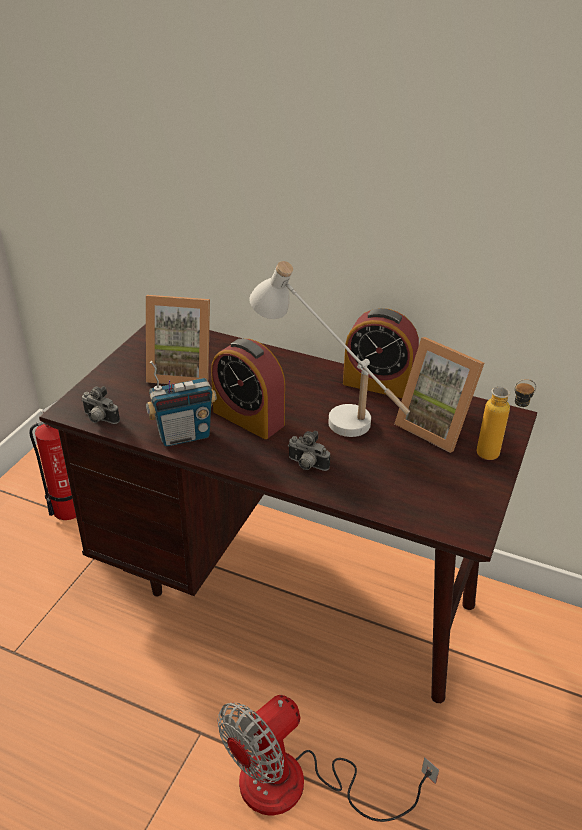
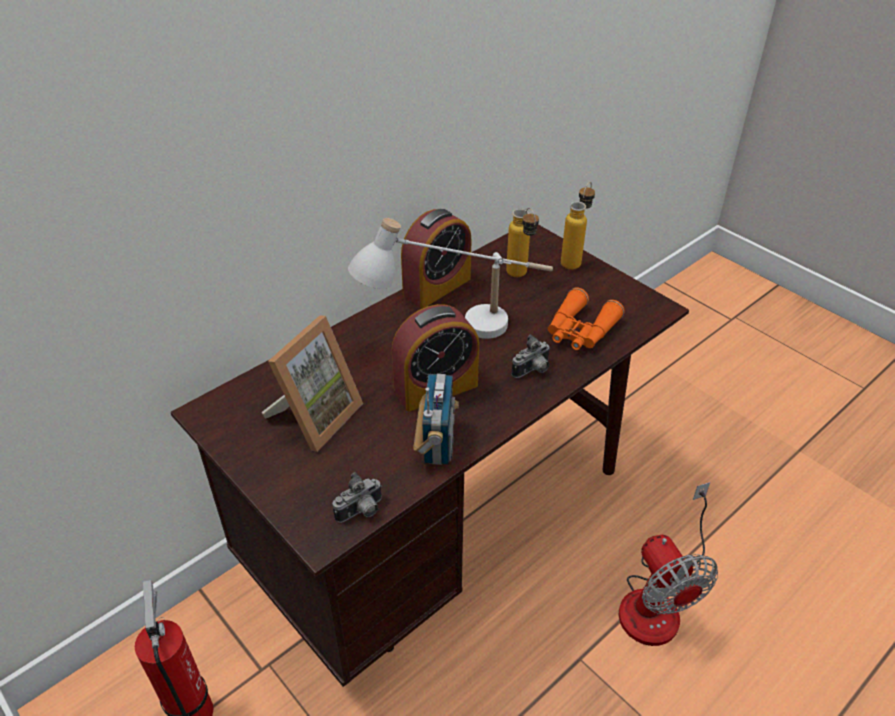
camera: 65 degrees left, 5 degrees up
picture frame [394,337,484,453] -> bottle [506,208,539,277]
none -> orange binoculars [548,287,625,350]

